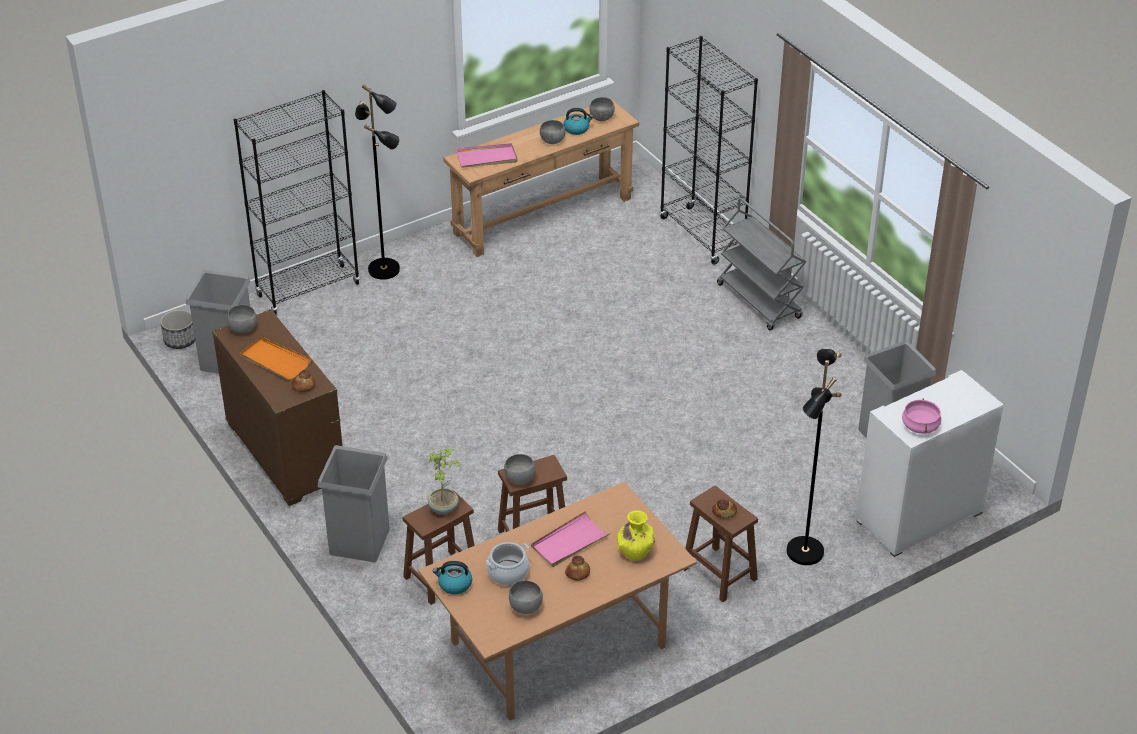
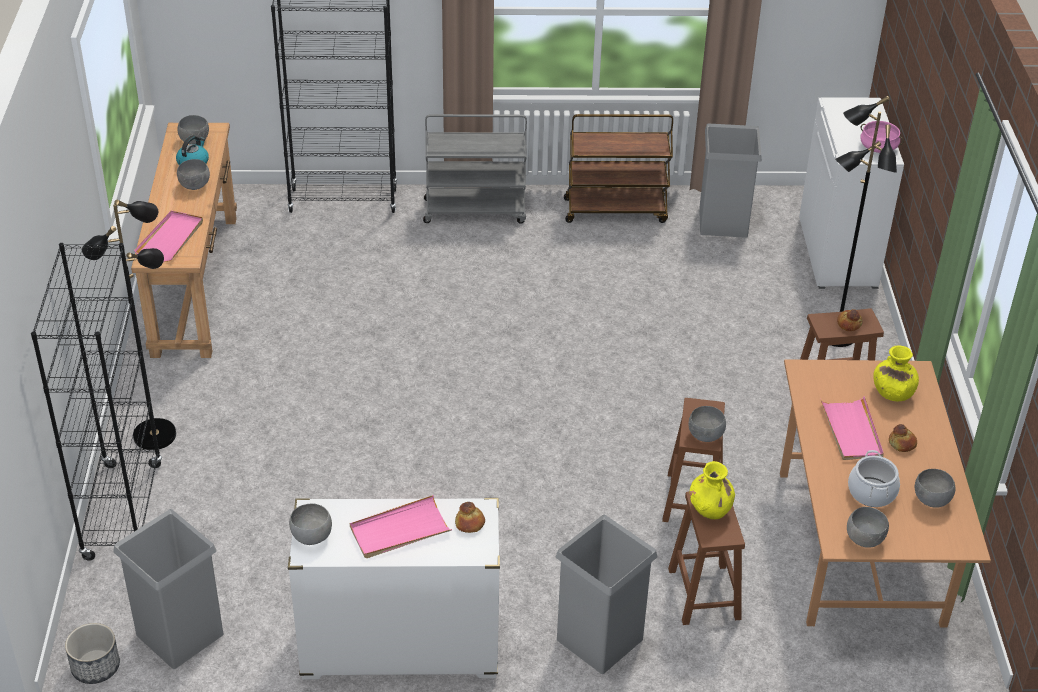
camera: 60 degrees left, 0 degrees up
brown dresser [212,309,342,506] -> white dresser [288,498,500,679]
orange tray [240,336,312,380] -> pink tray [350,495,452,558]
potted plant [428,448,462,514] -> yellow vase [690,461,735,519]
kettle [433,561,472,594] -> grey bowl [847,507,889,548]
none -> brown cart [564,114,673,223]

